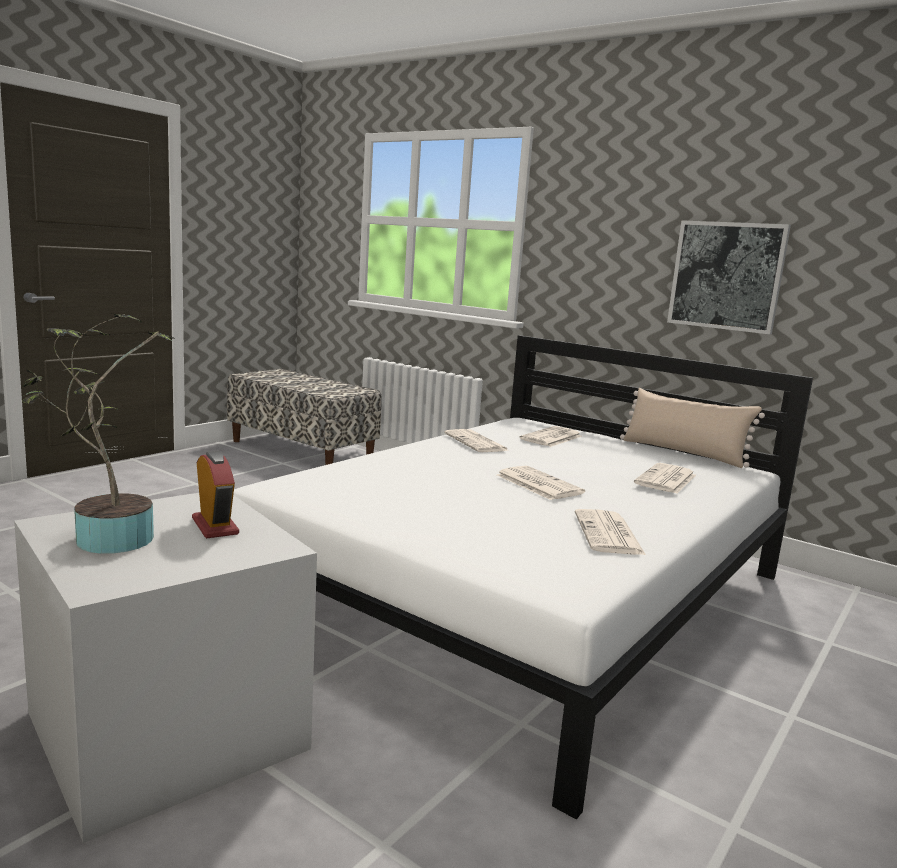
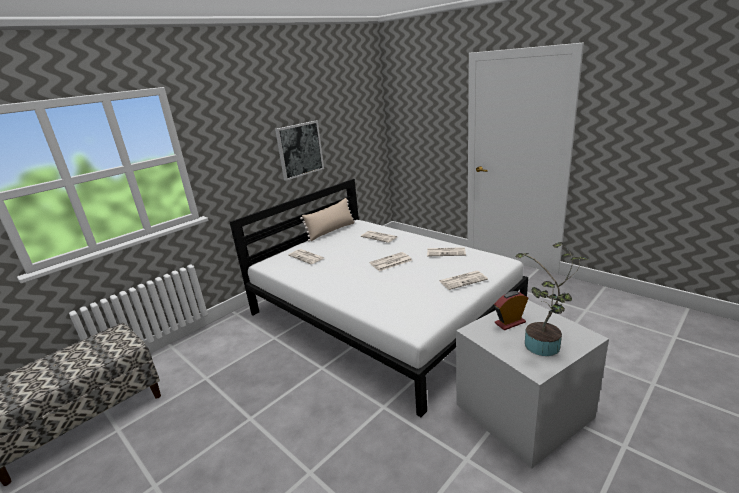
camera: 80 degrees left, 10 degrees up
newspaper [444,429,509,452] -> newspaper moved to [439,271,488,290]

